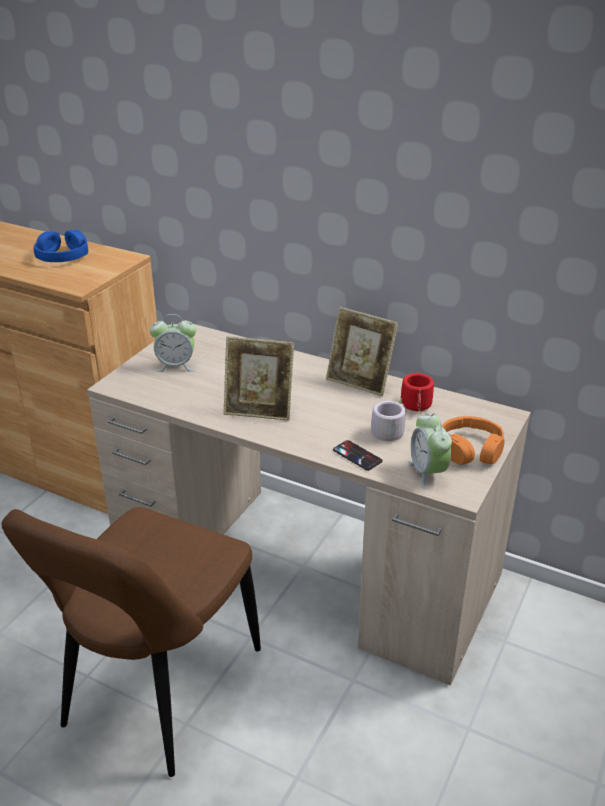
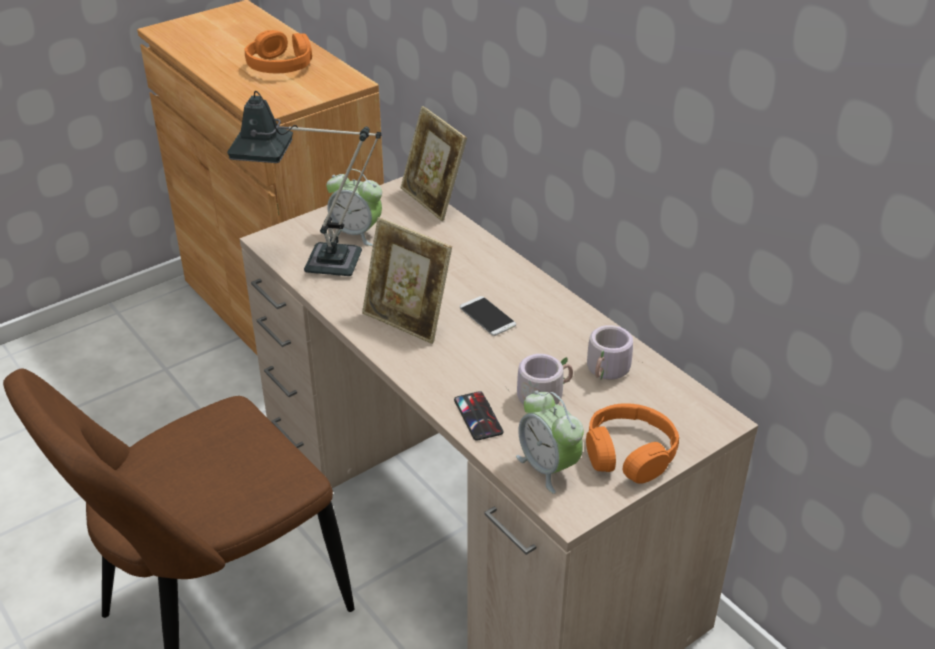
camera: 25 degrees right, 5 degrees up
blue headphones [33,230,88,262] -> orange headphones [245,30,312,73]
picture frame [326,307,398,396] -> picture frame moved to [401,106,467,221]
red mug [401,373,435,411] -> grey mug [587,325,641,380]
alarm clock [408,413,452,489] -> alarm clock turned 45 degrees counterclockwise [516,391,584,494]
none -> table lamp [227,91,381,276]
none -> phone [460,296,516,336]

